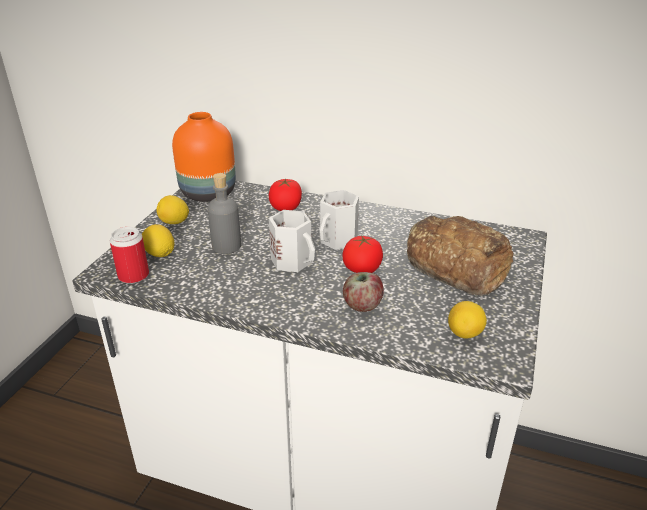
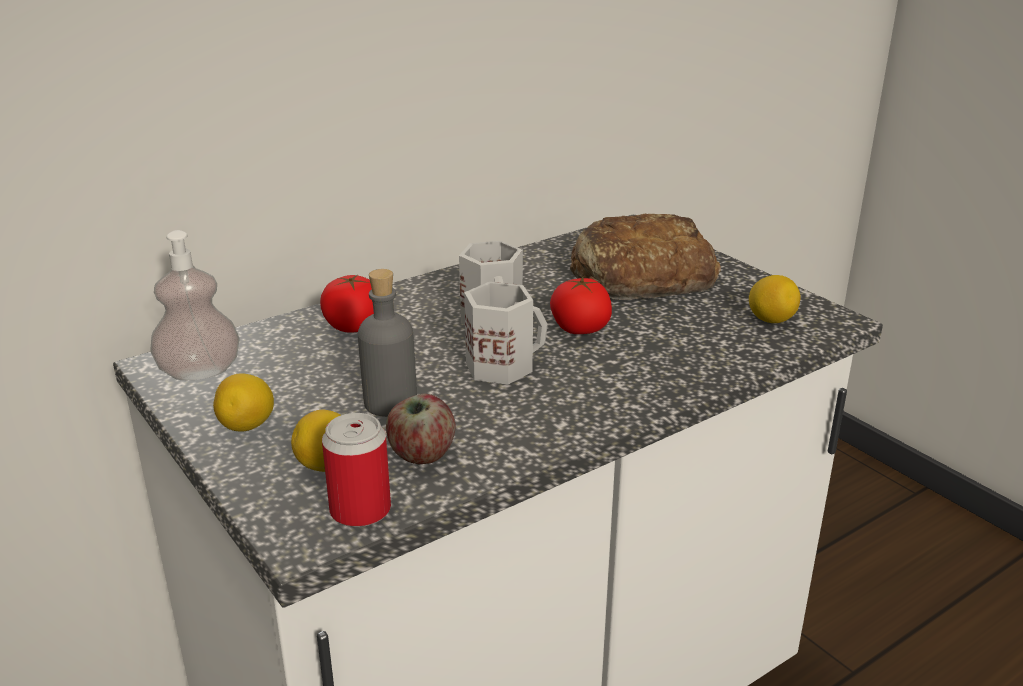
camera: 55 degrees left, 5 degrees down
orange vase [172,112,236,202] -> soap dispenser [150,230,240,380]
apple [343,272,384,312] -> apple moved to [386,394,455,464]

